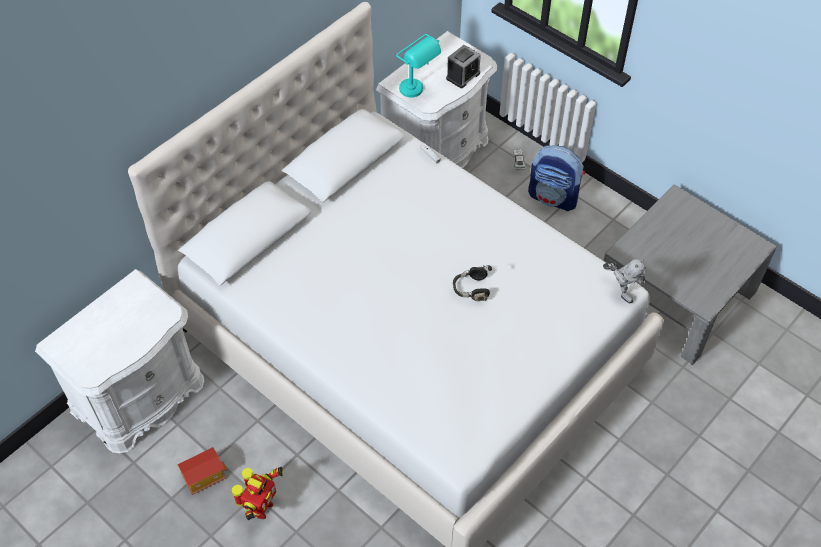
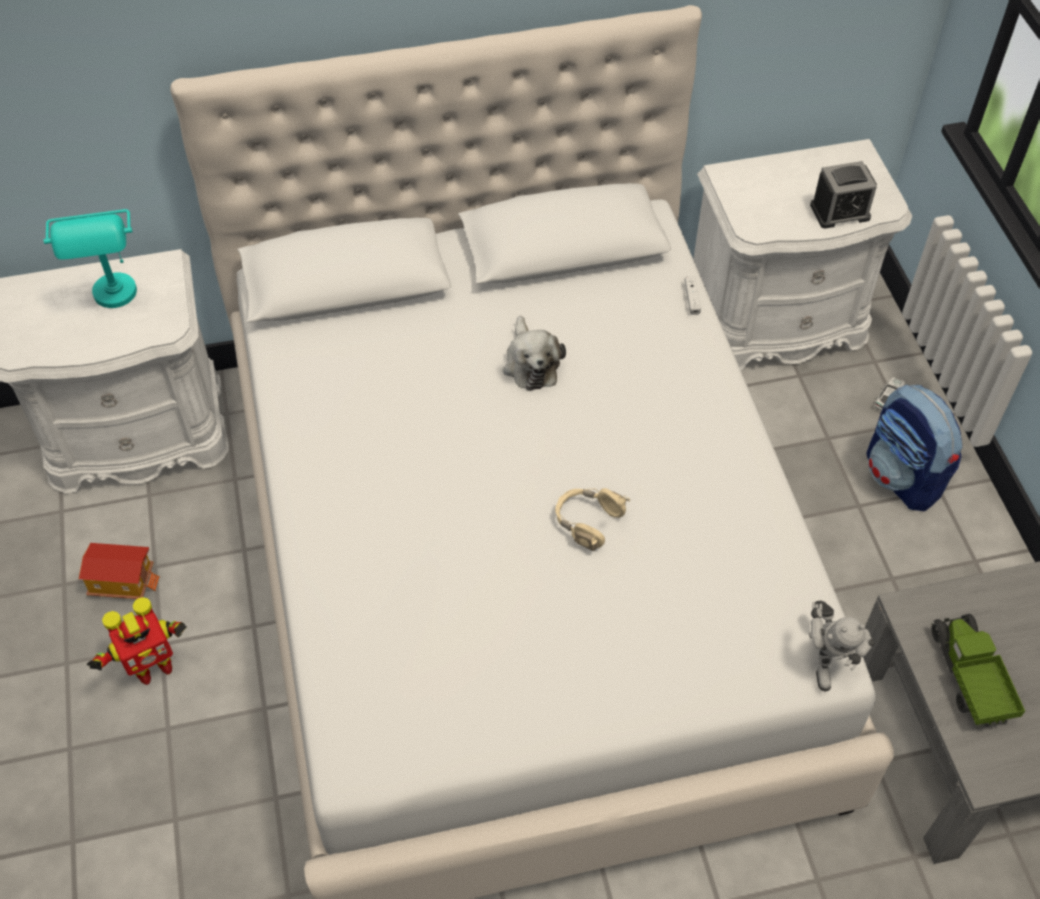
camera: 35 degrees right, 0 degrees up
turquoise table lamp [396,34,441,97] -> turquoise table lamp moved to [44,209,137,308]
black headphones [453,265,492,301] -> beige headphones [555,488,630,551]
none -> plush toy [503,316,566,391]
none -> toy truck [931,614,1025,727]

